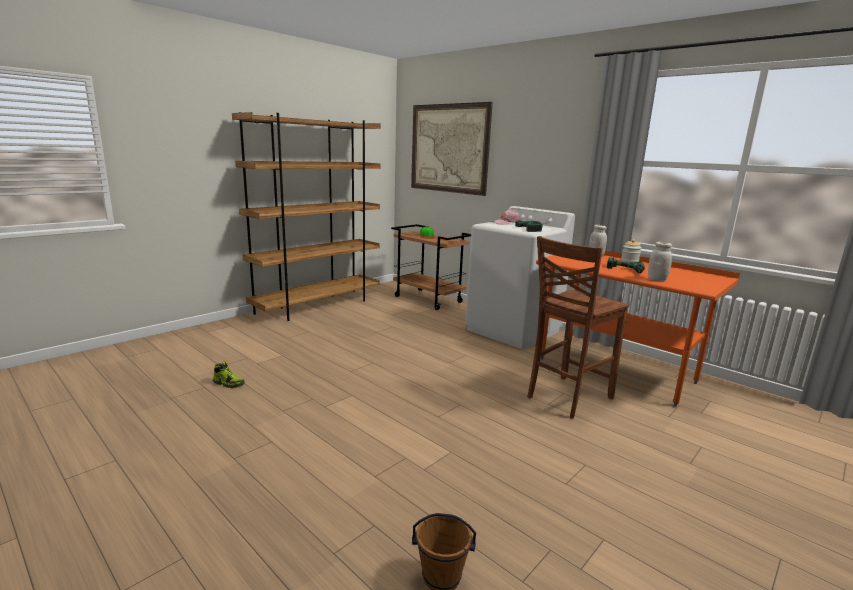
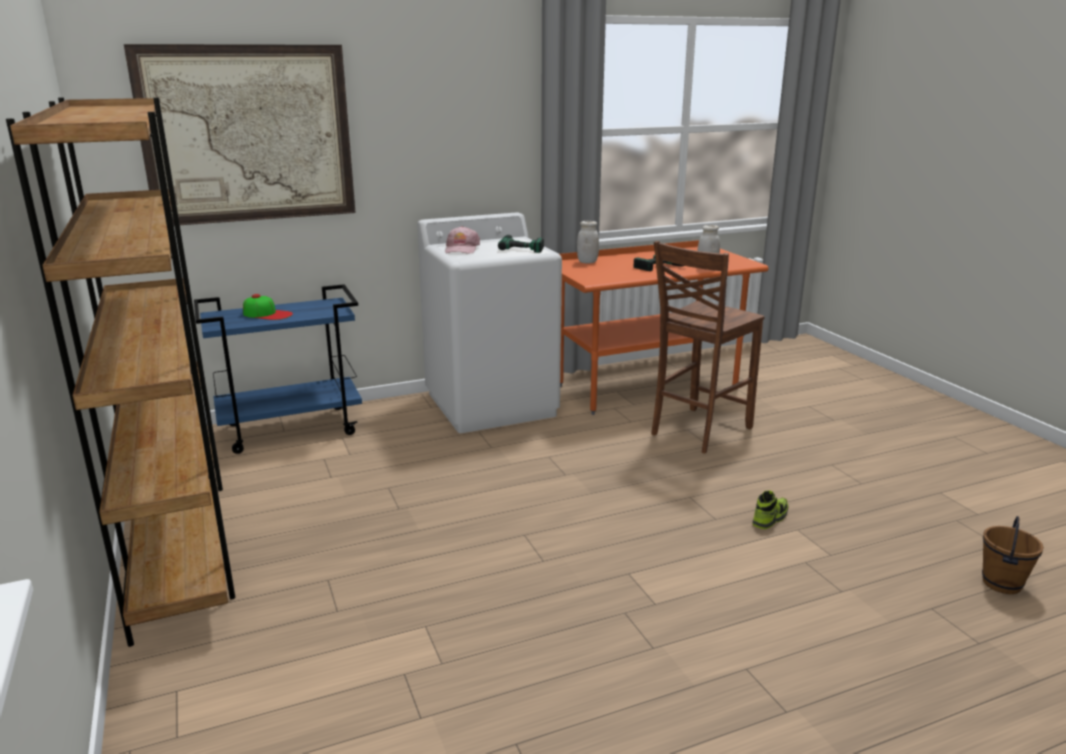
camera: 65 degrees left, 5 degrees up
shoe [213,361,245,388] -> shoe moved to [752,490,788,529]
brown cart [391,224,471,310] -> blue cart [194,284,362,454]
brown chair [528,236,629,419] -> brown chair turned 60 degrees clockwise [651,241,765,453]
jar [621,239,641,263] -> none

